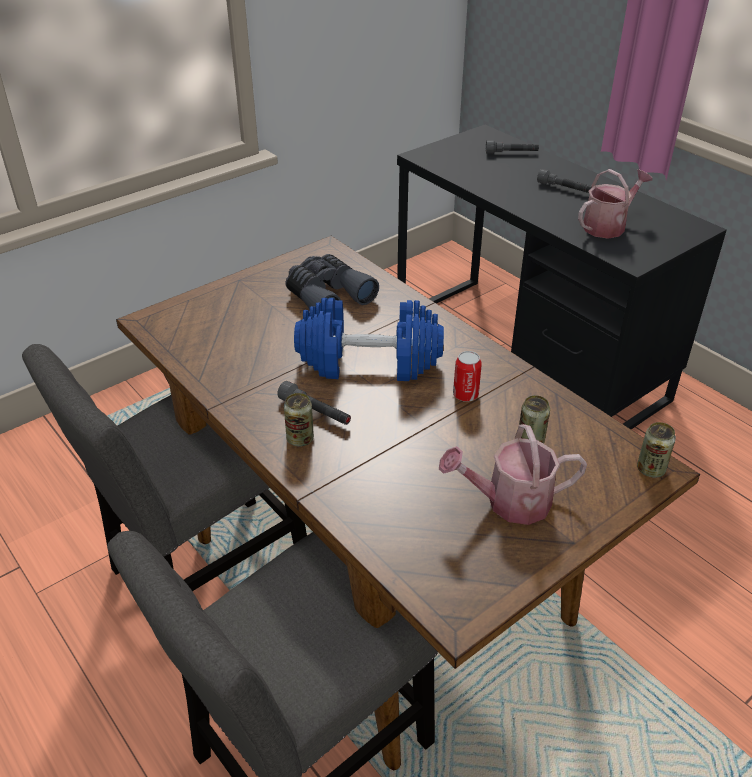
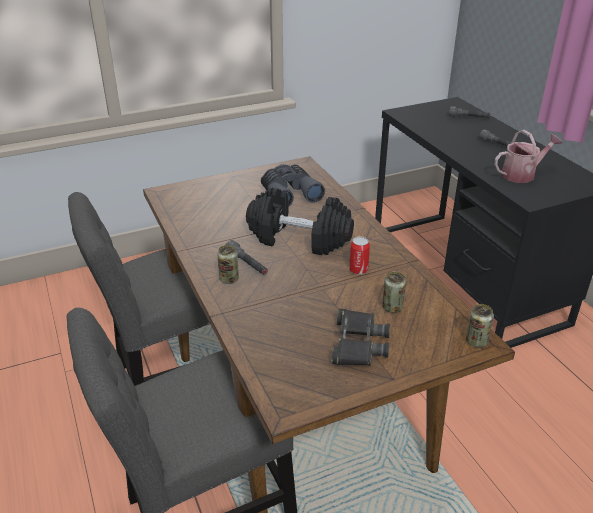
camera: 15 degrees right, 5 degrees down
blue dumbbell [294,298,444,381] -> black dumbbell [246,187,354,255]
watering can [439,424,587,525] -> black binoculars [331,309,390,366]

